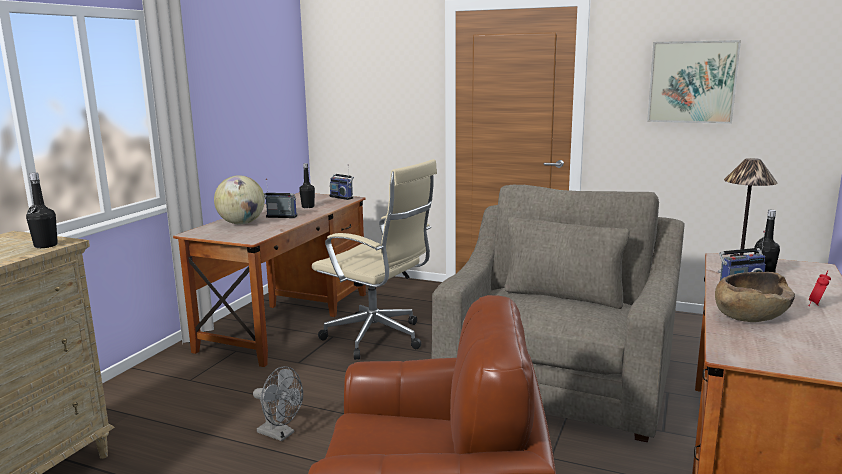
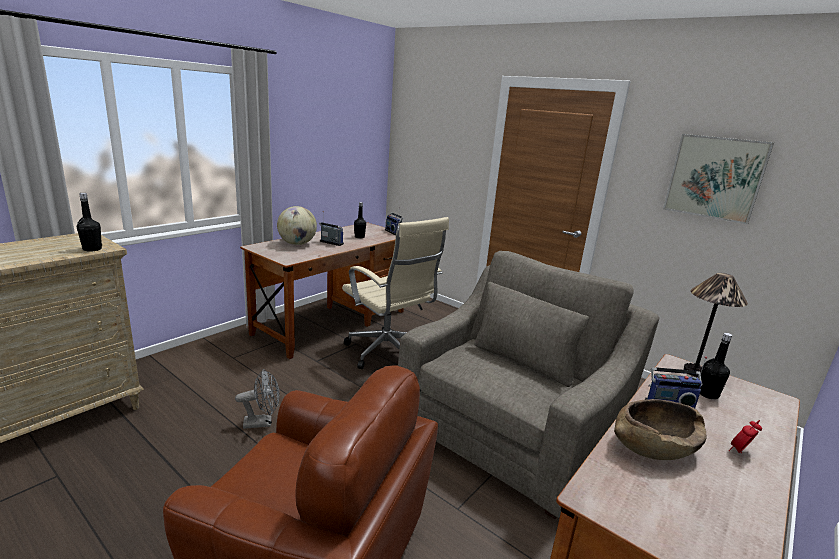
camera: 15 degrees right, 5 degrees up
grey fan [253,366,303,441] -> grey fan turned 60 degrees counterclockwise [235,369,280,429]

